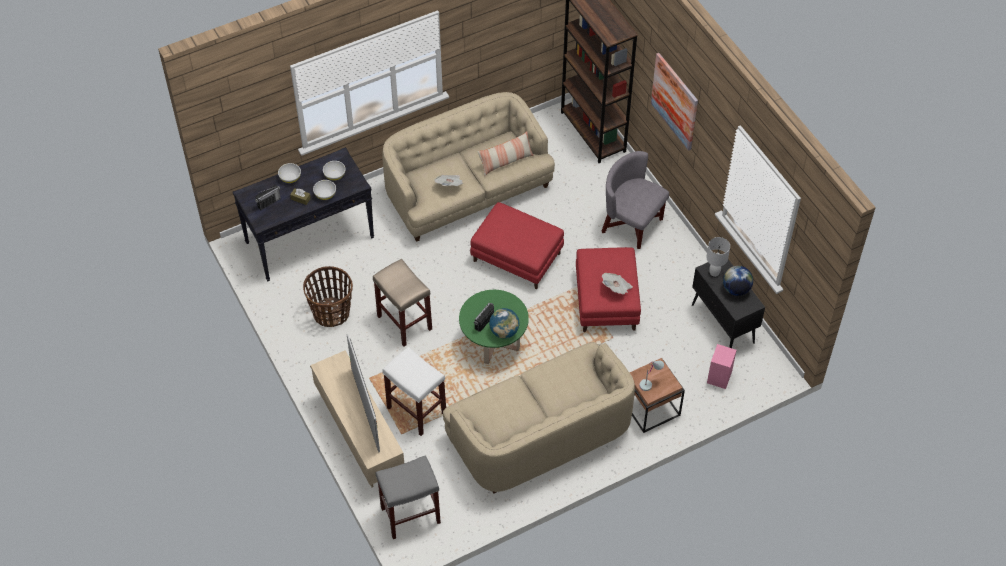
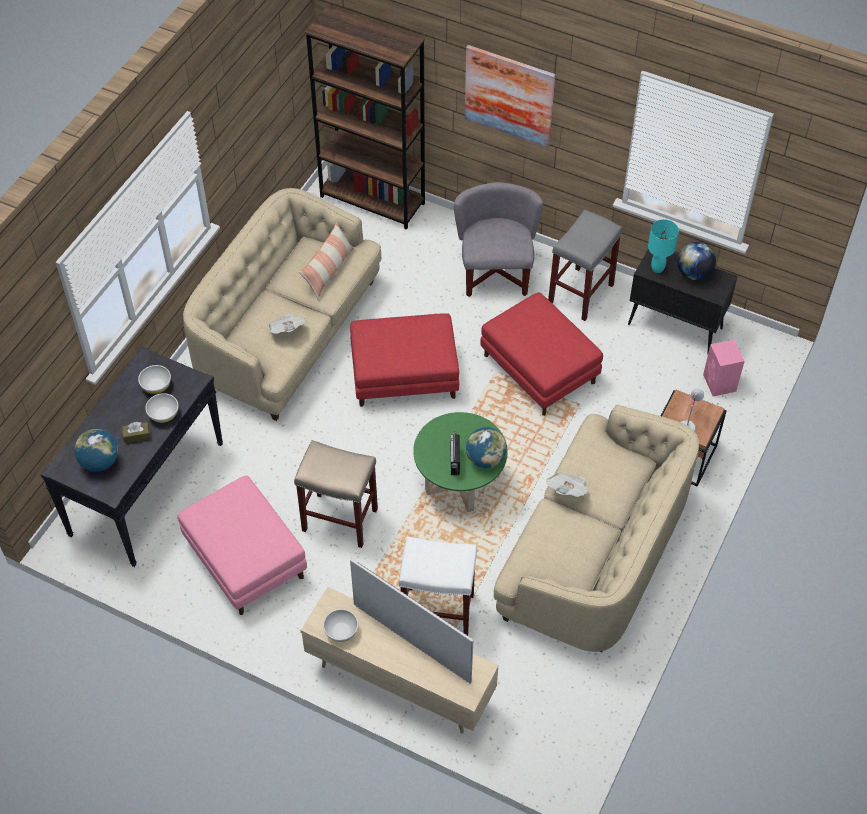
camera: 35 degrees left, 0 degrees up
radio [255,185,281,210] -> globe [75,429,118,472]
white bowl [278,163,301,183] -> white bowl moved to [323,609,358,642]
basket [303,266,353,327] -> pink ottoman [178,475,307,615]
grey stool [376,455,441,539] -> grey stool moved to [548,209,622,321]
grey armchair [602,151,669,249] -> grey armchair turned 90 degrees clockwise [454,182,543,297]
newspaper [602,273,633,295] -> newspaper moved to [546,472,588,497]
white table lamp [706,237,730,277] -> turquoise table lamp [648,219,679,273]

